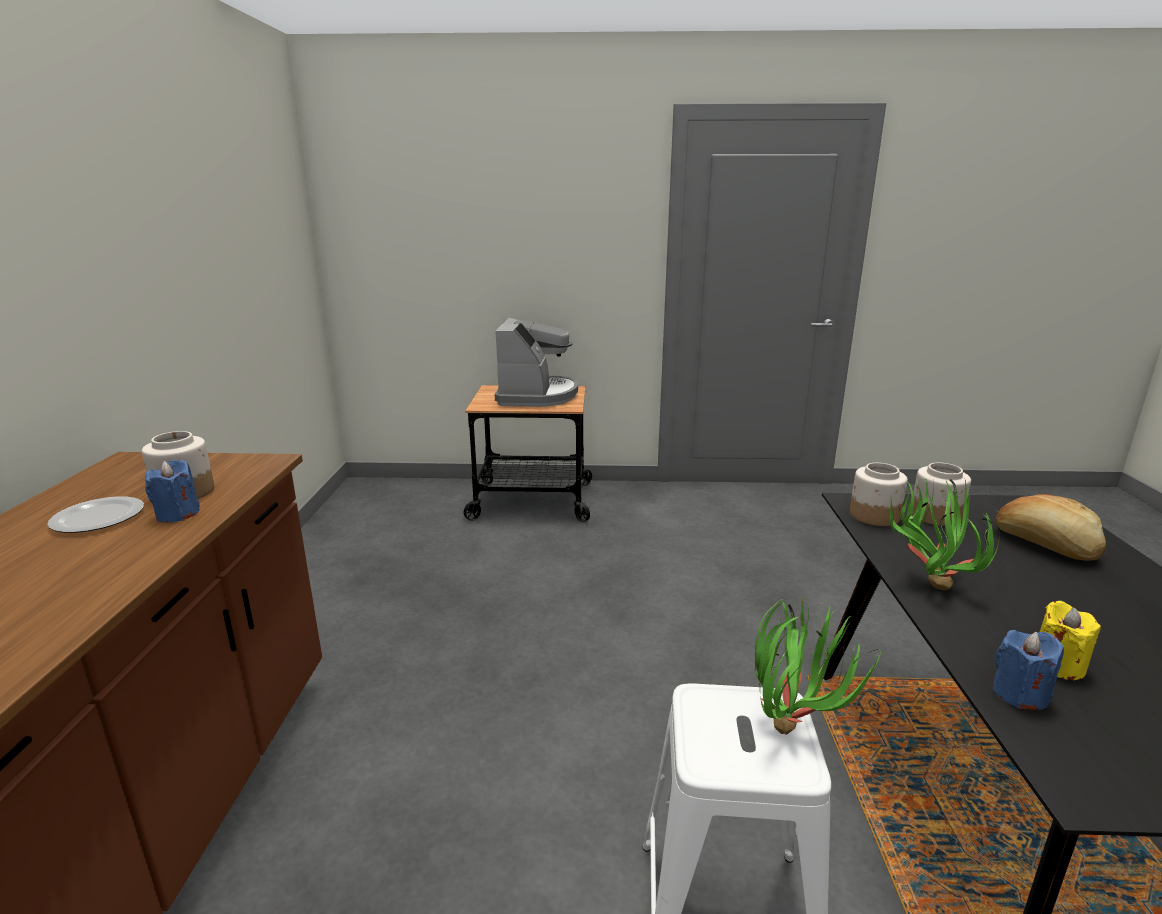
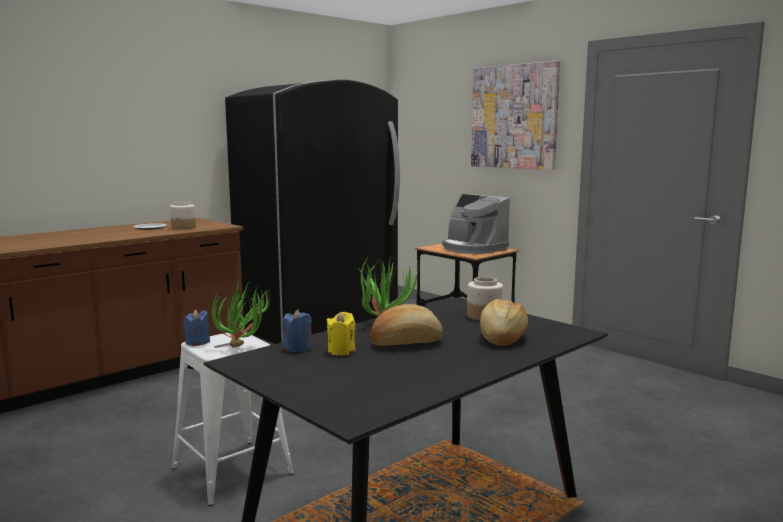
camera: 45 degrees right, 10 degrees down
blue candle [145,459,200,523] -> blue candle moved to [183,310,210,346]
coffee machine [495,318,578,407] -> coffee machine turned 90 degrees clockwise [442,194,510,254]
jar [850,463,908,526] -> none
none -> black fridge [225,80,400,344]
none -> bread [370,304,443,346]
none -> picture [471,61,560,170]

